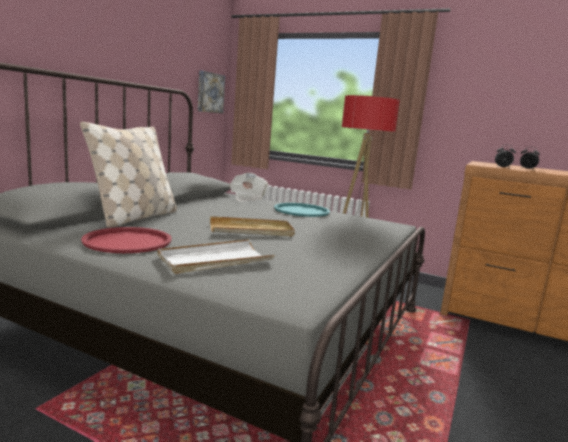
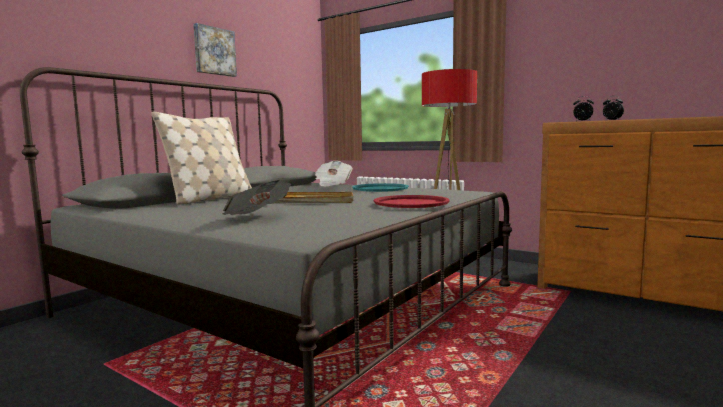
camera: 10 degrees right, 5 degrees down
red tray [81,227,172,253] -> red tray moved to [374,195,450,208]
white tray [157,239,275,274] -> newspaper [223,180,291,215]
picture [198,71,225,114] -> picture moved to [193,23,237,77]

